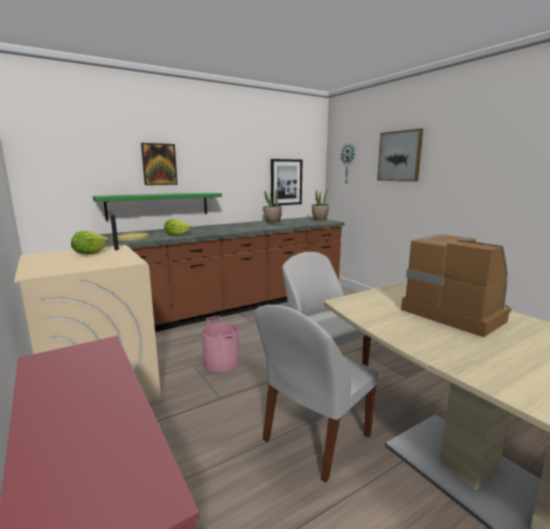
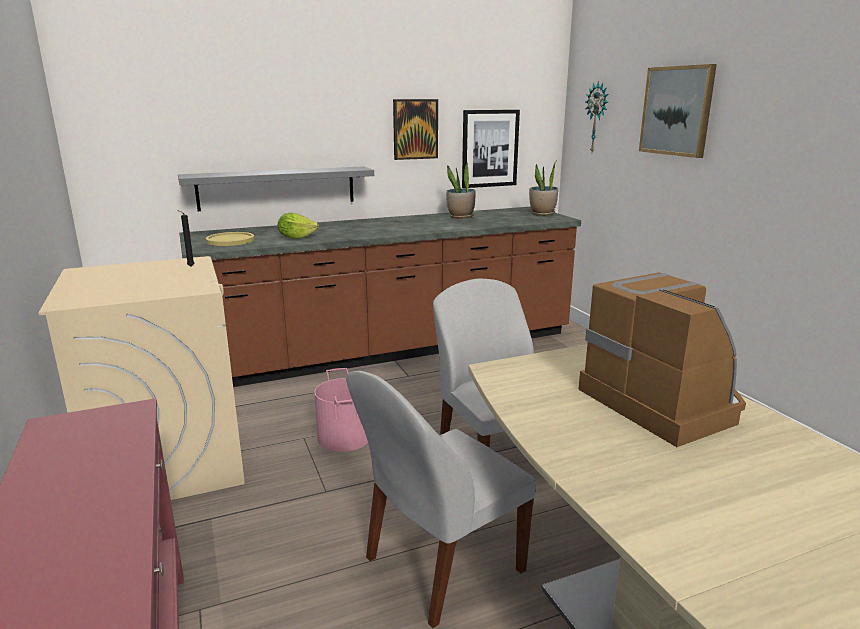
camera: 10 degrees right, 5 degrees up
lettuce [71,231,109,254] -> none
green shelf [93,192,222,221] -> grey shelf [178,166,374,211]
picture [141,143,178,185] -> picture moved to [393,99,438,160]

